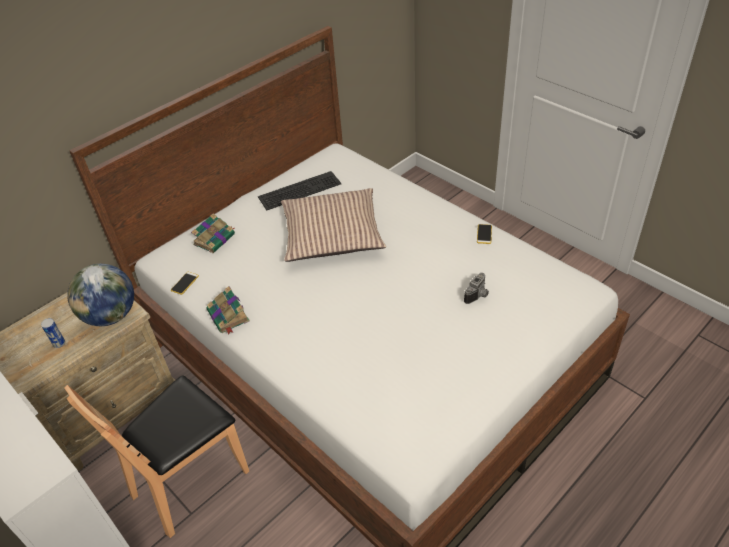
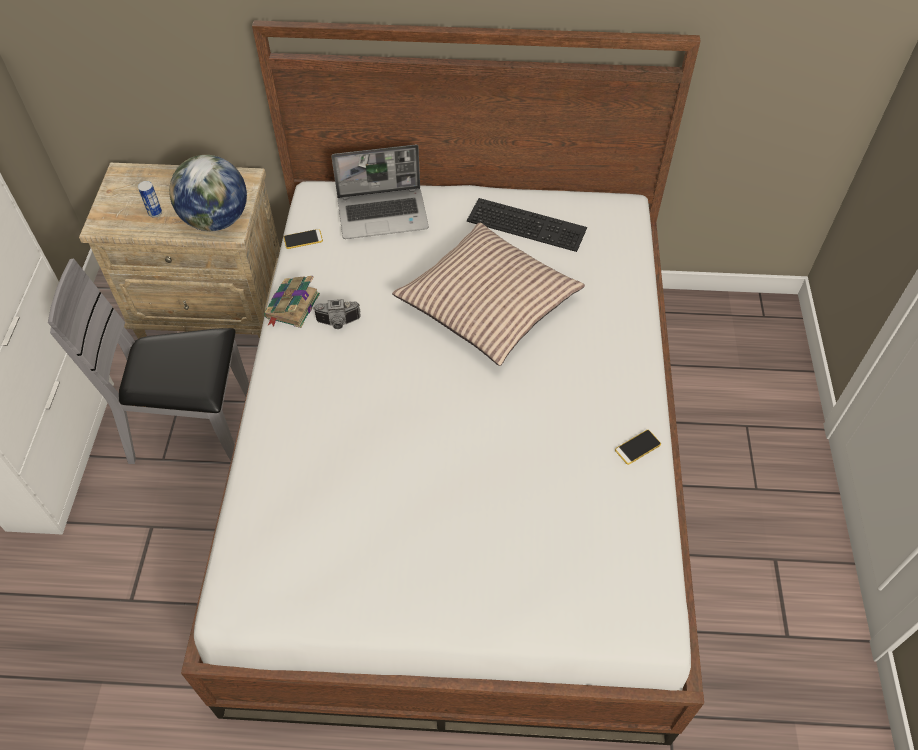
camera: 45 degrees right, 10 degrees up
brown chair [64,375,249,538] -> grey chair [48,258,249,464]
book [191,213,235,253] -> laptop [331,145,429,239]
camera [464,273,489,304] -> camera moved to [313,299,361,329]

